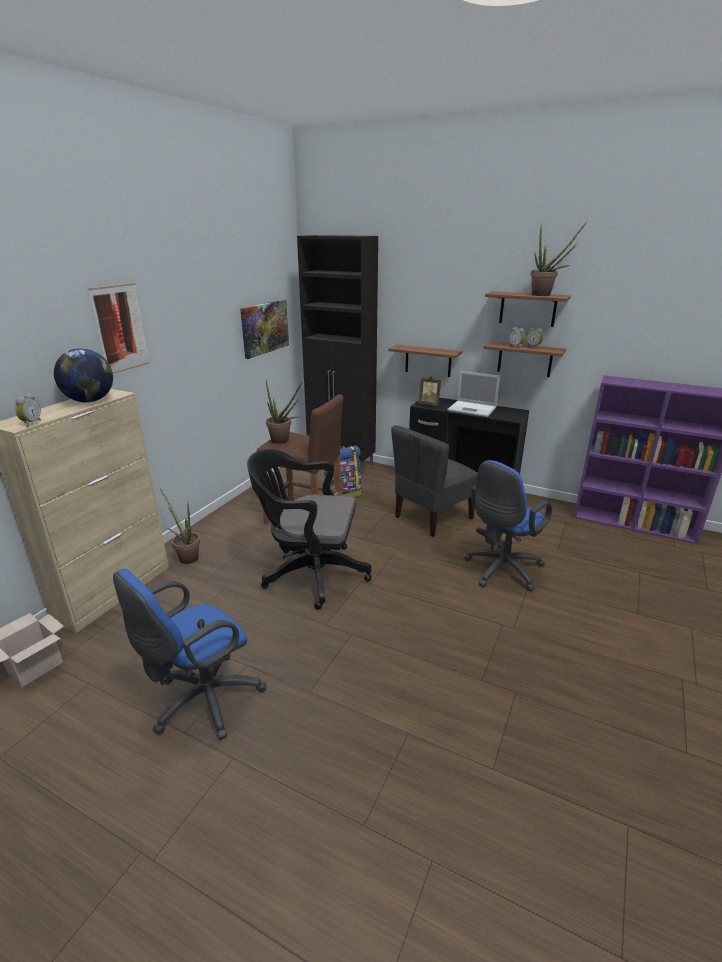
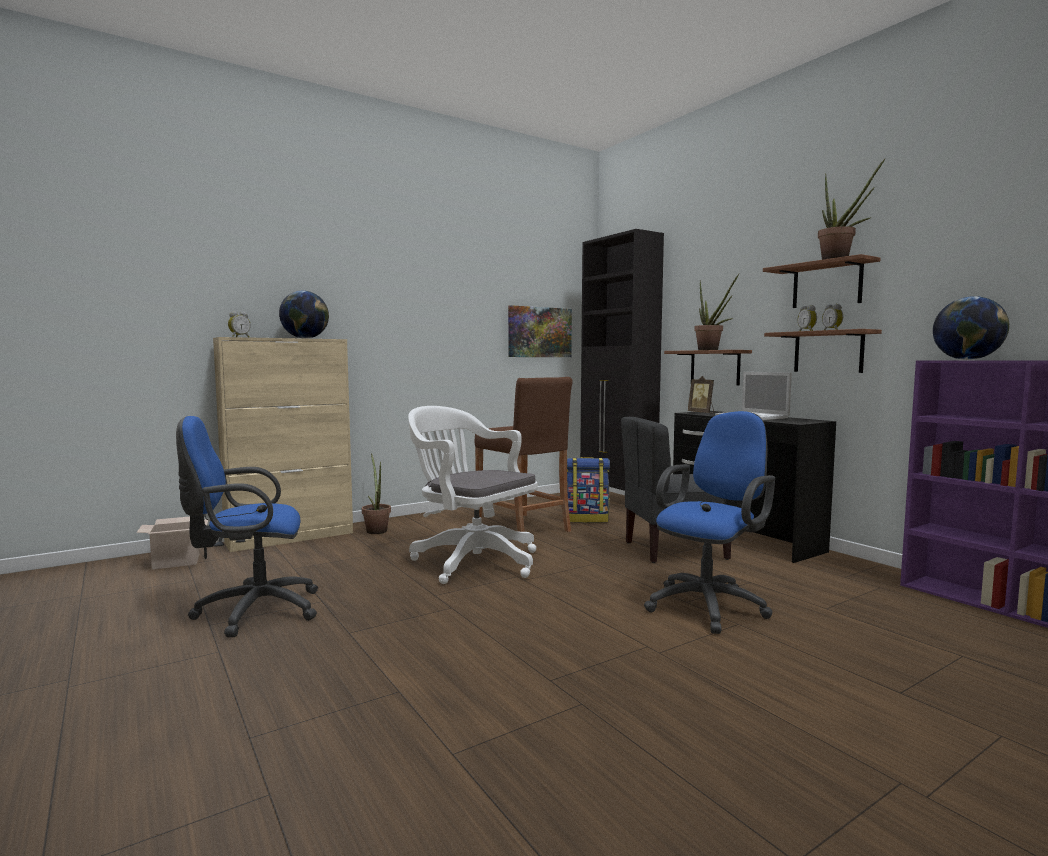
camera: 30 degrees right, 20 degrees down
picture [89,283,149,374] -> none
black office chair [247,449,372,610] -> white office chair [408,406,538,584]
potted plant [266,380,303,444] -> potted plant moved to [694,273,740,350]
blue office chair [464,460,552,591] -> blue office chair turned 150 degrees clockwise [644,411,775,634]
none -> globe [933,296,1009,360]

